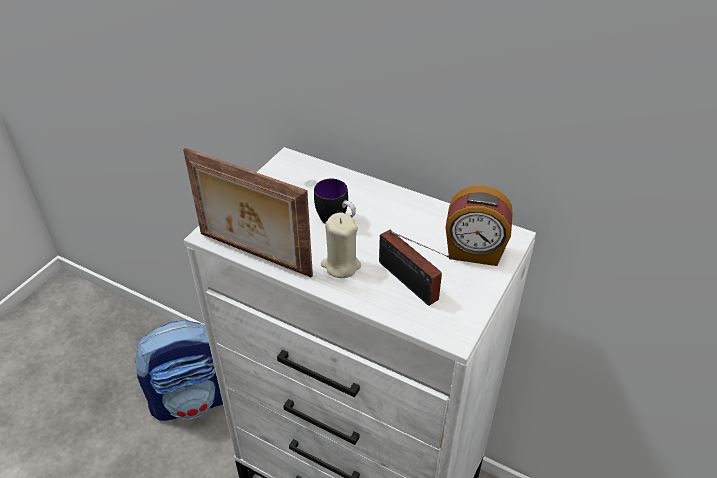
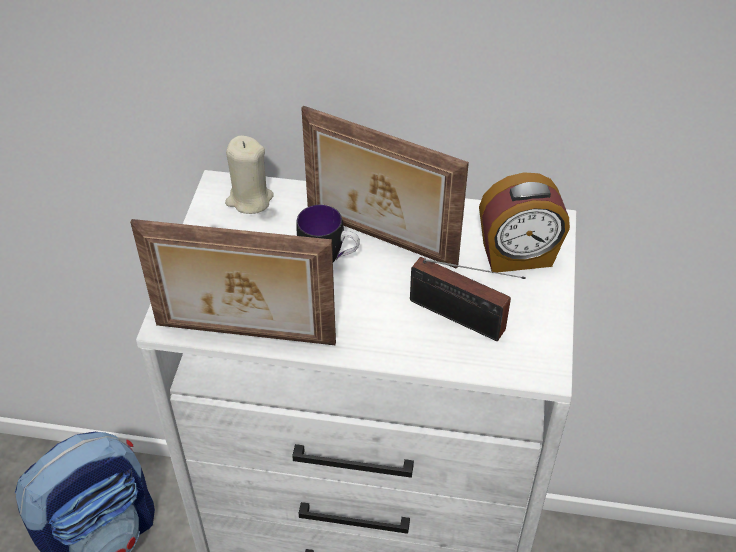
camera: 20 degrees left, 5 degrees up
beige candle [321,213,361,278] -> beige candle moved to [225,135,273,214]
none -> picture frame [301,106,469,269]

